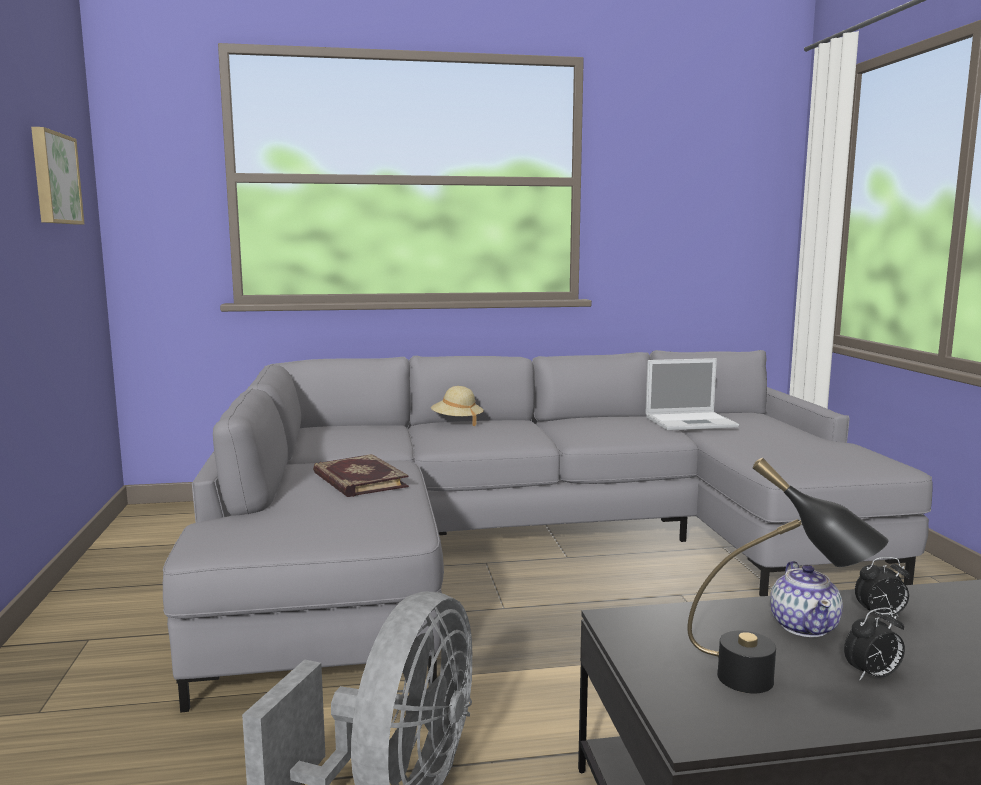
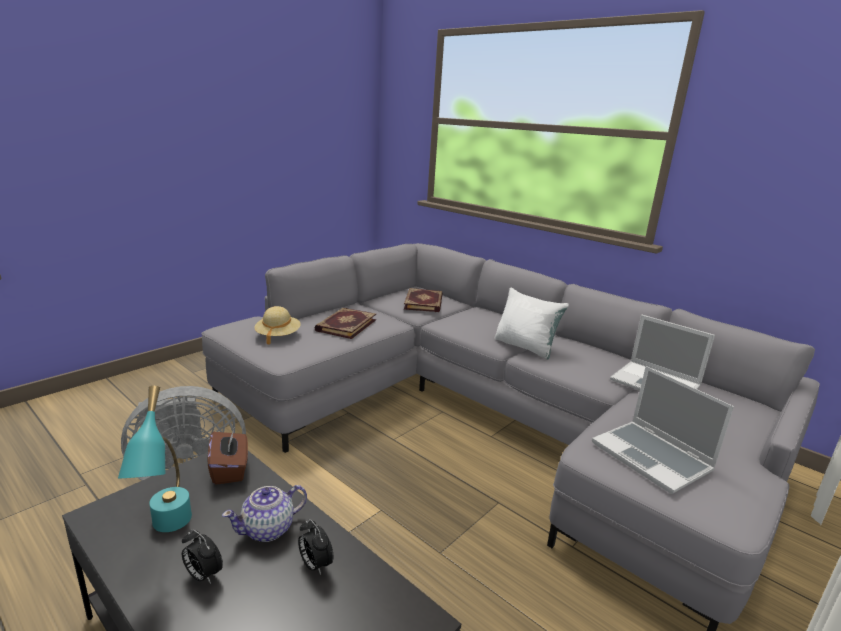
camera: 50 degrees right, 10 degrees up
picture [31,127,84,224] -> none
beige hat [431,386,484,426] -> beige hat moved to [254,306,301,345]
black table lamp [687,458,889,694] -> turquoise table lamp [118,386,192,532]
none -> brown tissue box [207,429,248,485]
none -> book [404,288,443,312]
none -> white pillow [494,287,569,360]
none -> laptop [592,366,734,494]

